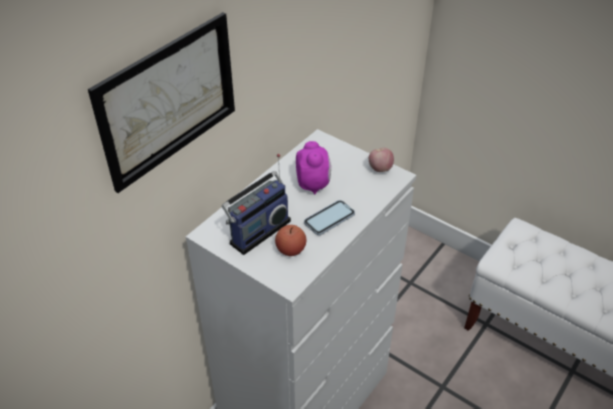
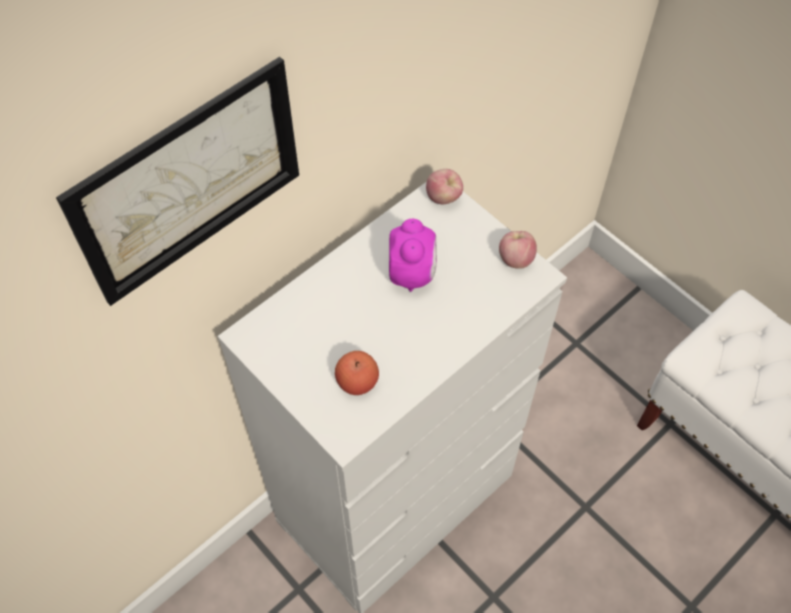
camera: 10 degrees right, 15 degrees up
radio [222,154,291,255] -> none
phone [304,200,355,235] -> none
none -> apple [426,169,463,204]

